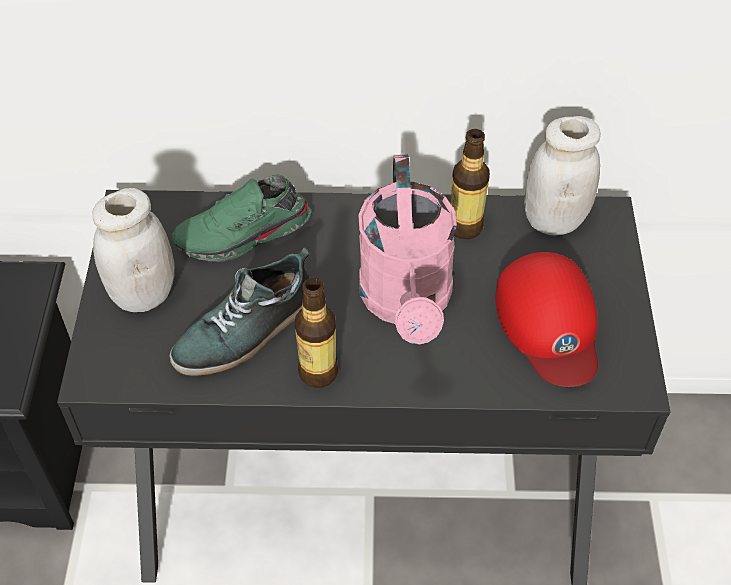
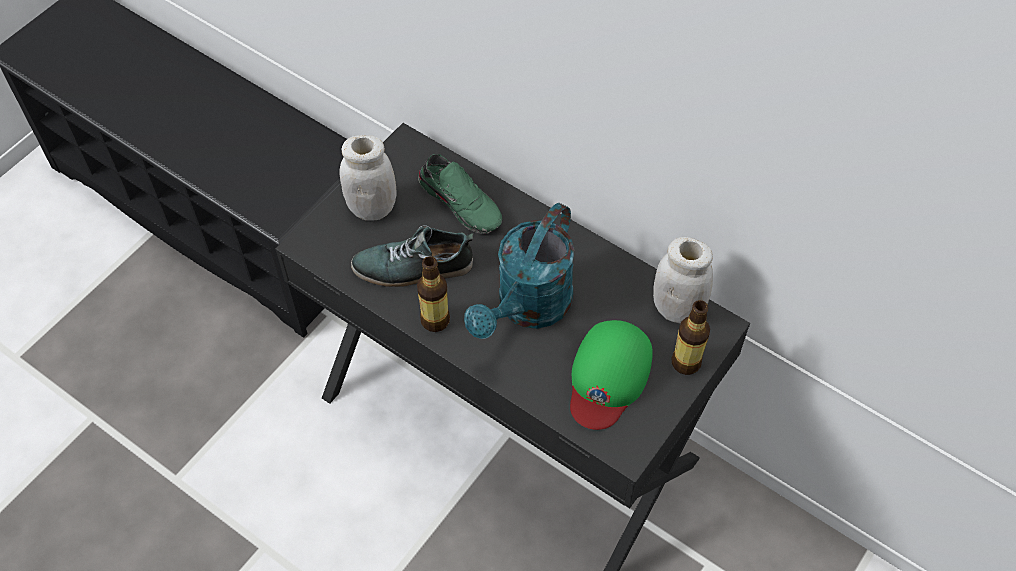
camera: 35 degrees right, 5 degrees up
green shoe [171,175,311,262] -> green shoe turned 150 degrees counterclockwise [418,154,502,234]
pink watering can [358,154,457,345] -> turquoise watering can [464,203,575,339]
bottle [451,129,490,239] -> bottle moved to [672,300,710,375]
red cap [495,252,598,387] -> green cap [570,320,653,430]

